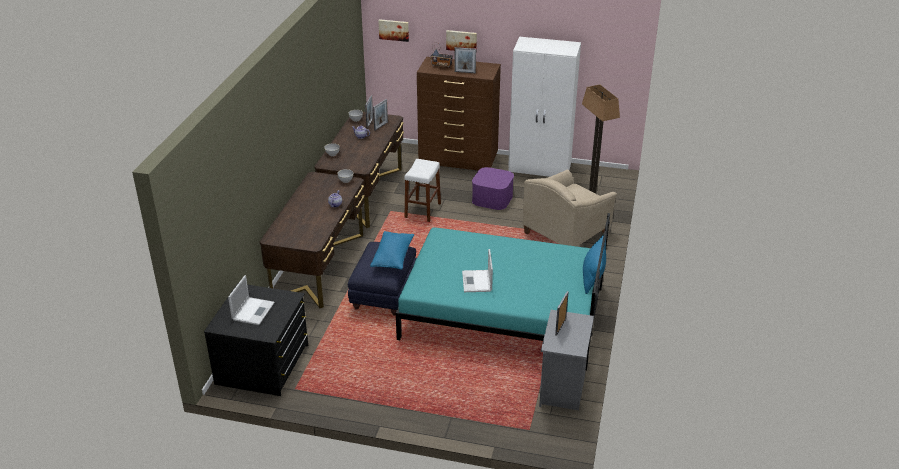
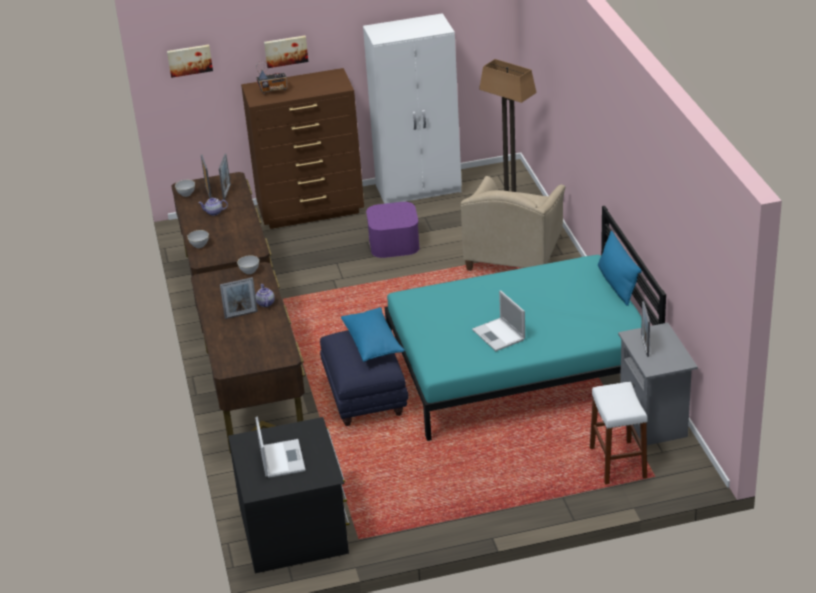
camera: 25 degrees left, 0 degrees up
white stool [404,159,441,222] -> white stool moved to [590,382,647,485]
picture frame [455,47,476,73] -> picture frame moved to [220,277,258,319]

